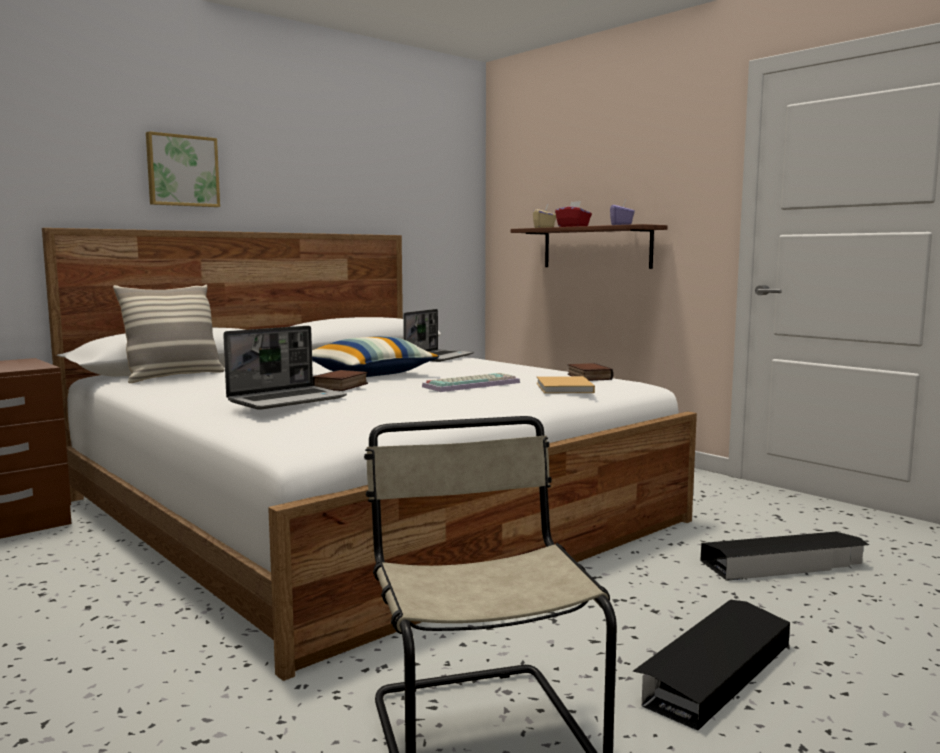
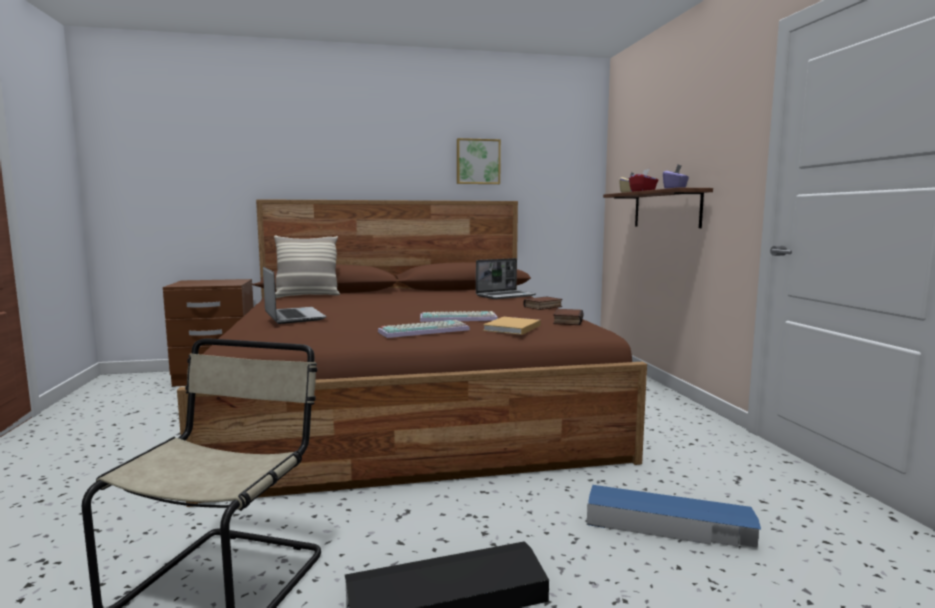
camera: 30 degrees right, 0 degrees up
white bed [42,228,697,681] -> brown bed [177,199,647,507]
picture [146,131,220,207] -> picture moved to [457,138,501,184]
laptop [223,326,347,410] -> laptop turned 105 degrees counterclockwise [263,267,327,324]
pillow [312,336,439,377] -> none
book [313,370,368,391] -> book moved to [524,297,562,310]
black storage box [700,532,869,581] -> blue storage box [587,485,761,548]
none -> keyboard [378,320,470,338]

